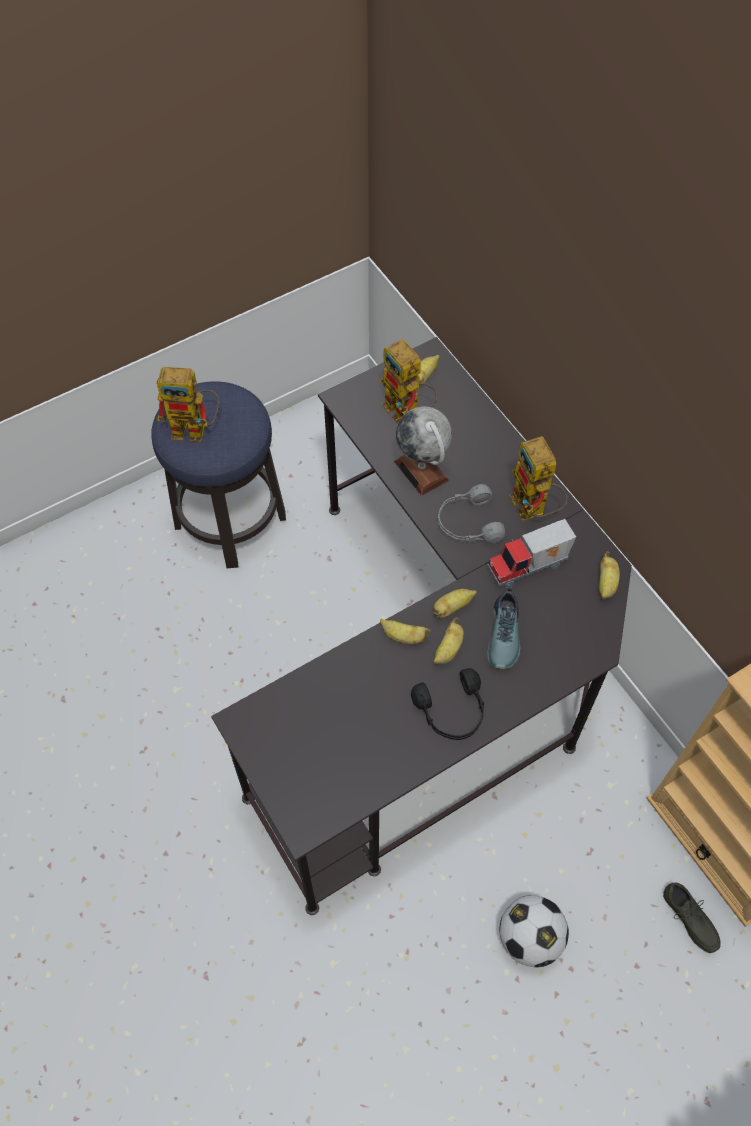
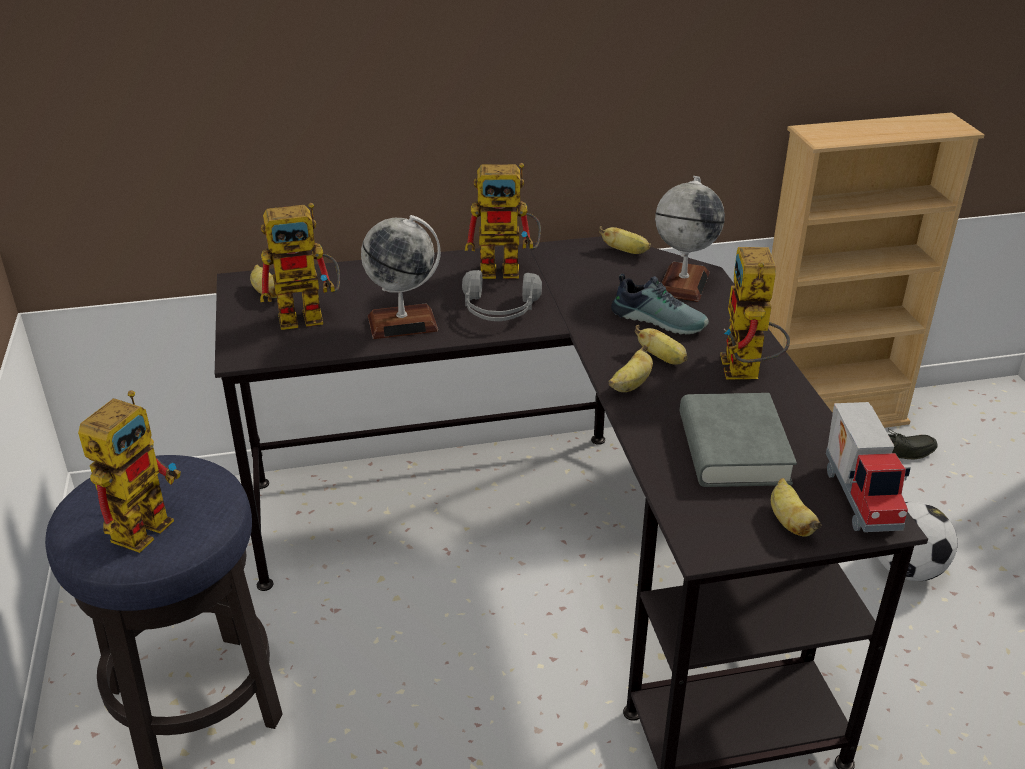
camera: 70 degrees left, 25 degrees down
black headphones [411,668,484,740] -> toy robot [720,247,790,380]
banana [433,589,477,618] -> banana moved to [771,478,821,537]
toy truck [487,519,576,588] -> toy truck moved to [826,402,911,532]
none -> globe [655,176,725,302]
none -> grey book [680,393,797,487]

